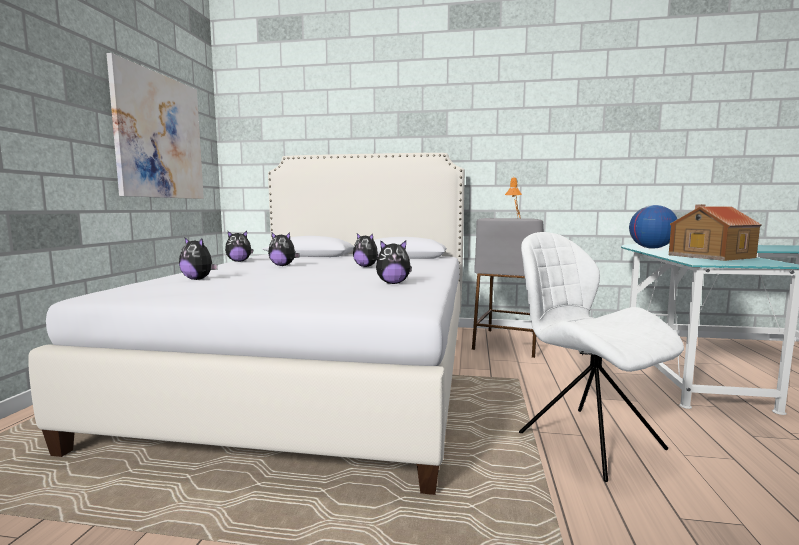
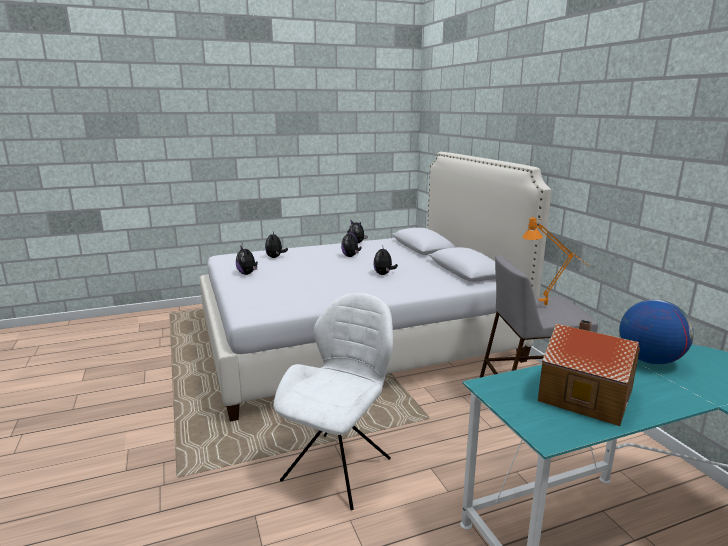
camera: 60 degrees right, 10 degrees up
picture [106,53,204,199] -> none
plush toy [376,240,412,284] -> plush toy moved to [236,246,258,275]

